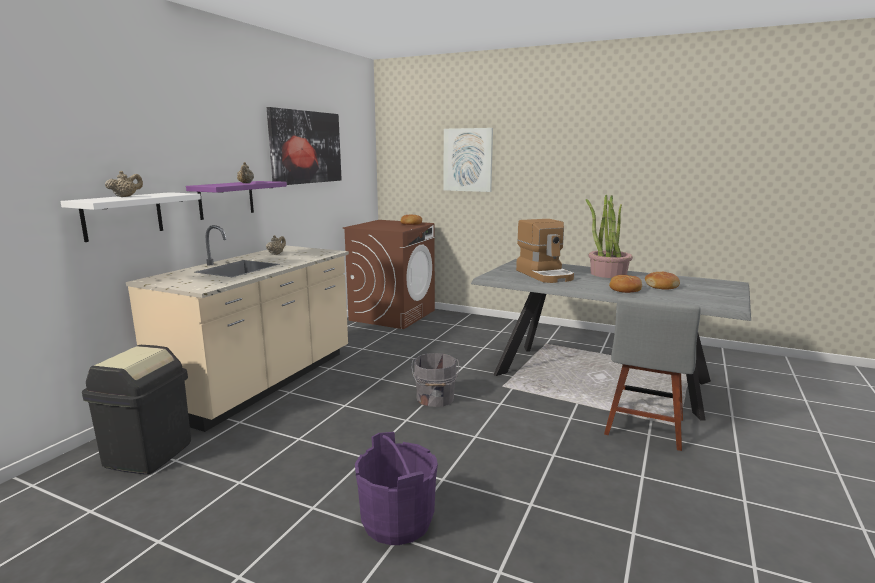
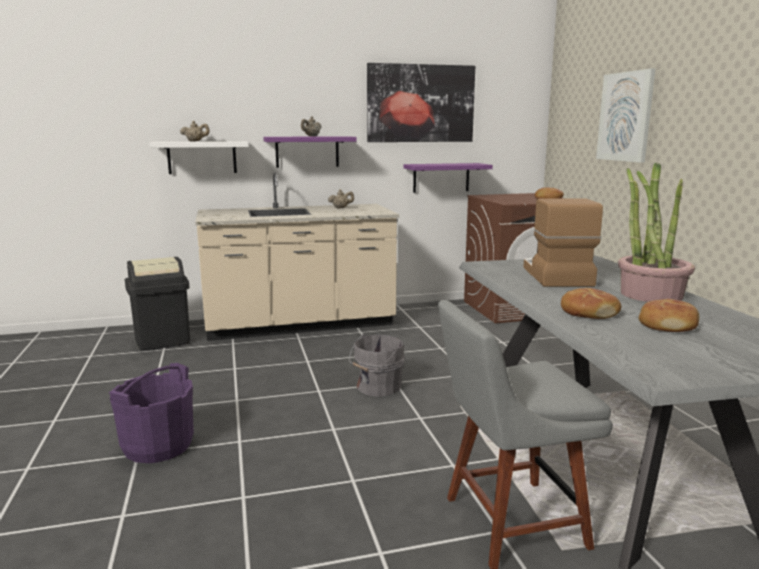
camera: 50 degrees right, 0 degrees up
coffee machine [516,219,574,283] -> coffee machine turned 150 degrees clockwise [523,198,603,287]
none -> purple shelf [404,163,493,193]

